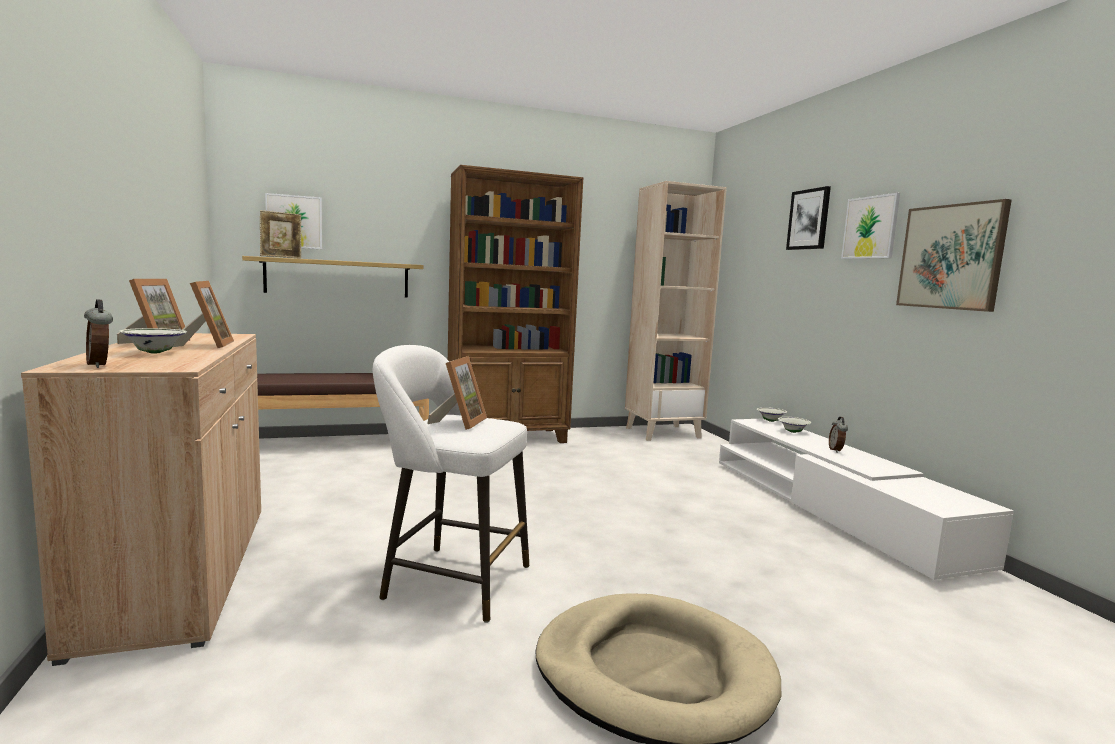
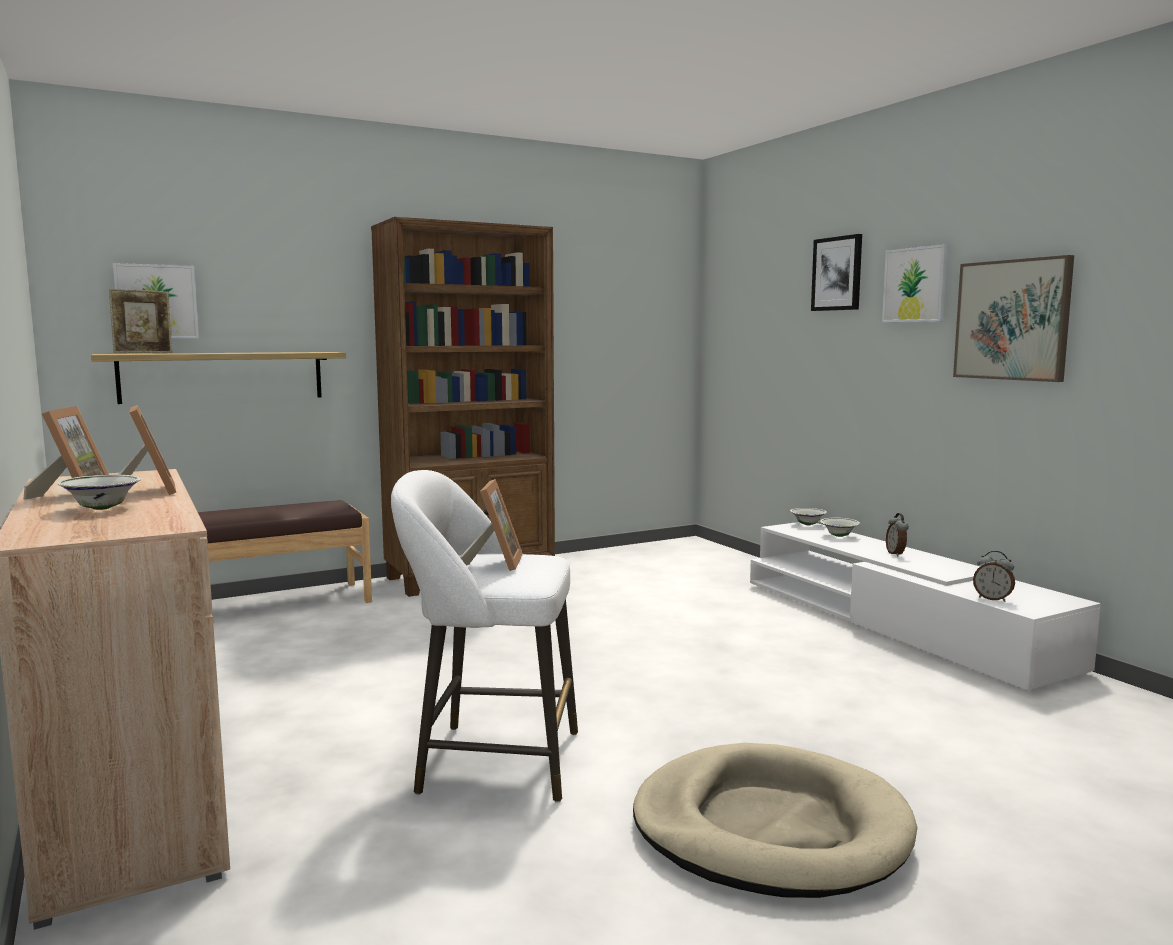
camera: 10 degrees left, 0 degrees up
alarm clock [84,299,113,368] -> alarm clock moved to [973,551,1015,602]
beige bookcase [625,181,727,441] -> none

